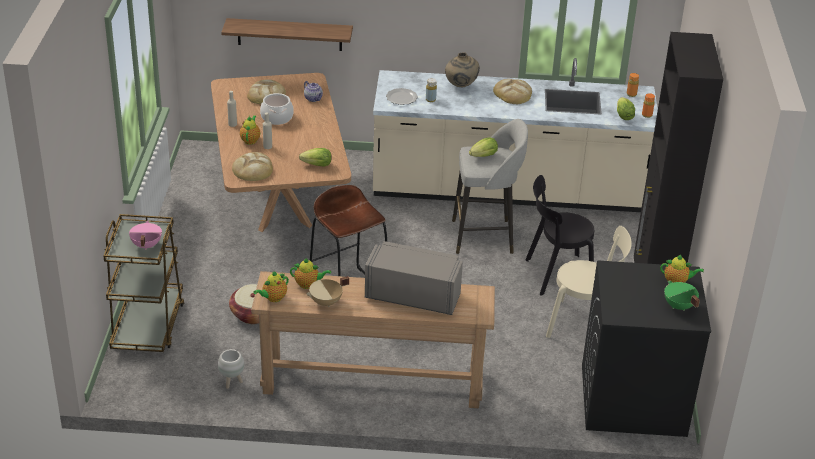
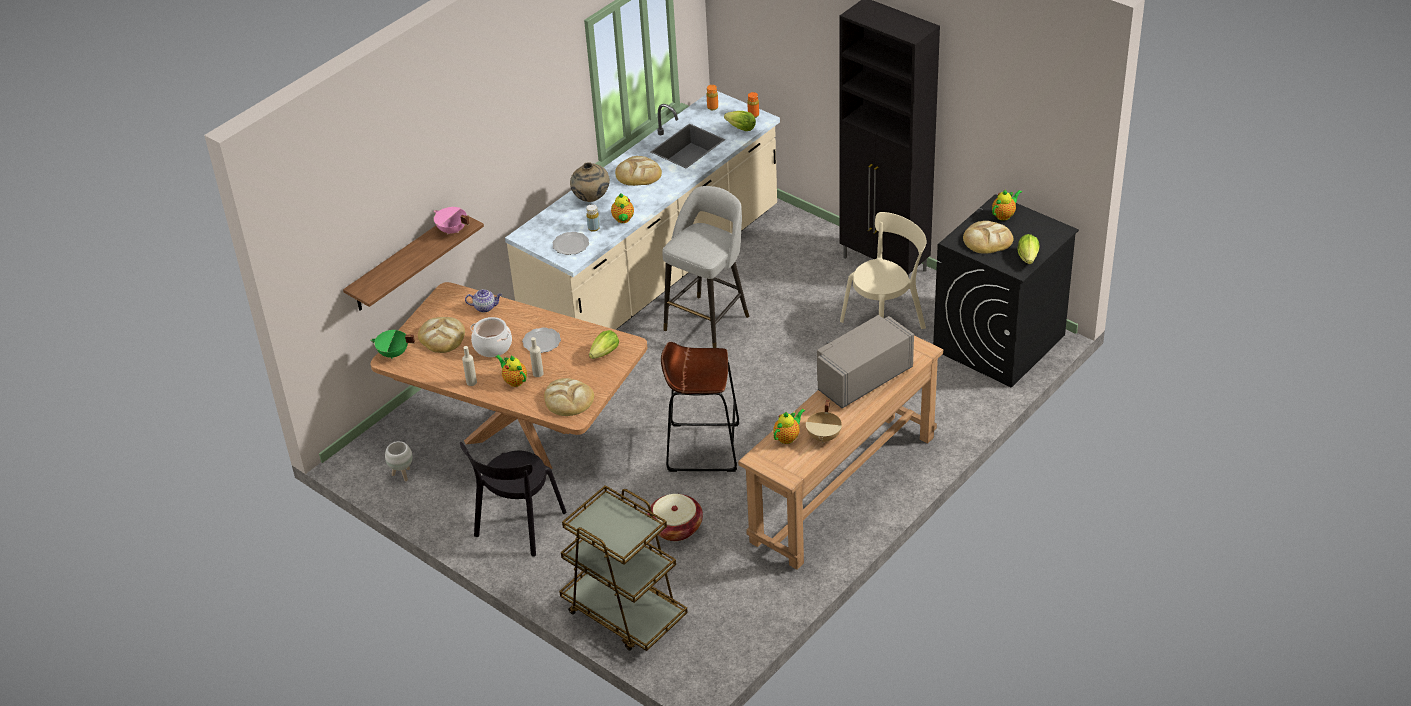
camera: 50 degrees left, 5 degrees up
pink cooking pot [129,220,162,250] -> pink cooking pot moved to [434,207,470,235]
white planter [218,349,244,389] -> white planter moved to [385,441,413,481]
teapot [254,271,289,302] -> teapot moved to [611,193,634,223]
lettuce [469,137,498,157] -> lettuce moved to [1017,234,1039,264]
black chair [526,175,594,295] -> black chair moved to [460,442,566,557]
green cooking pot [664,280,700,311] -> green cooking pot moved to [370,330,415,359]
none -> plate [522,327,561,353]
none -> bread [963,221,1013,254]

